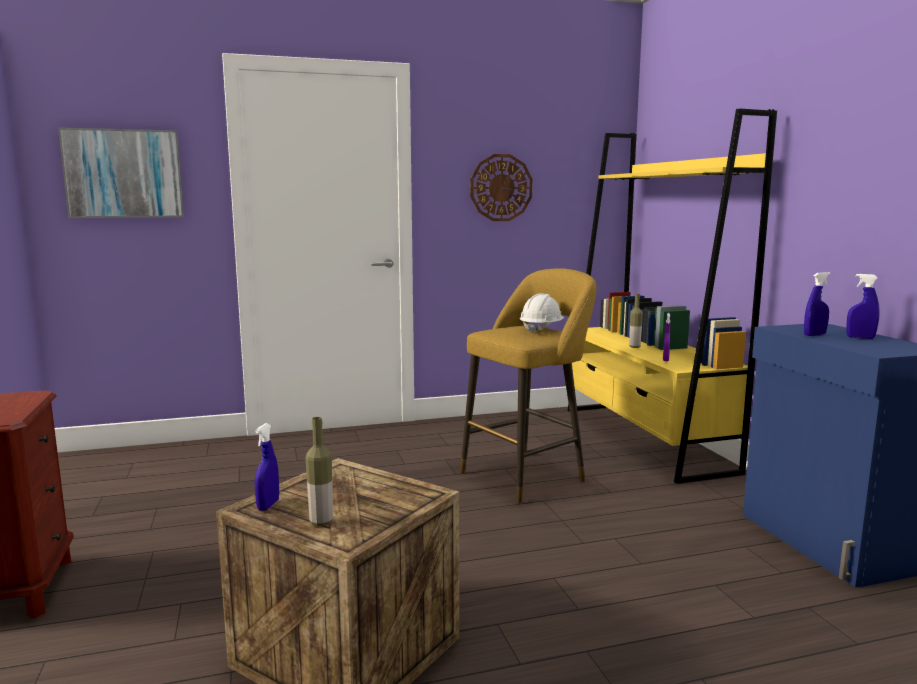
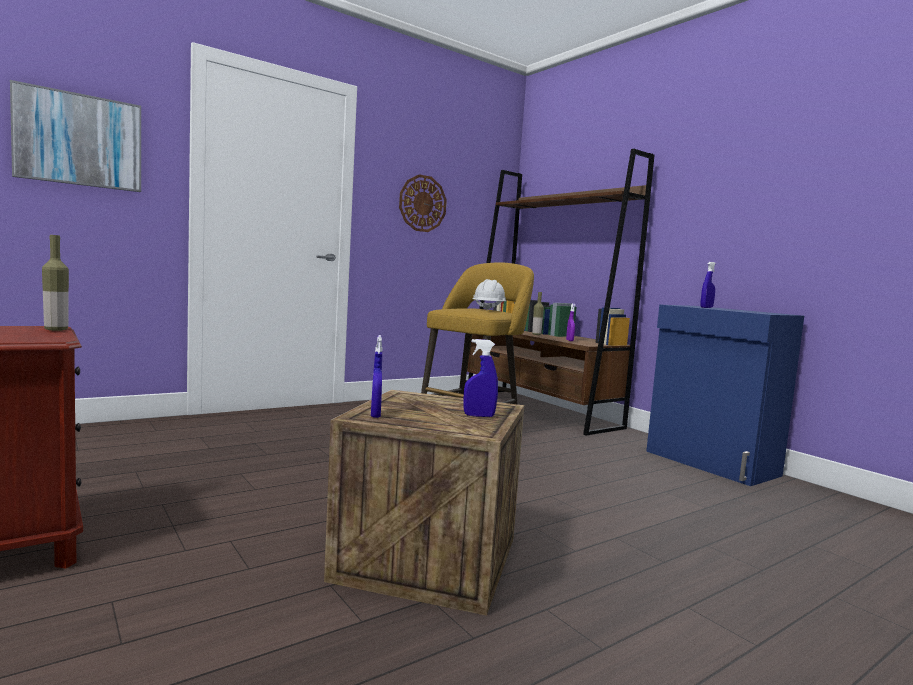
camera: 20 degrees left, 5 degrees down
bottle [305,417,333,526] -> bottle moved to [42,235,69,331]
yellow bookcase [567,108,777,484] -> brown bookcase [467,149,654,436]
blue spray bottle [846,274,880,339] -> blue spray bottle moved to [463,339,498,417]

